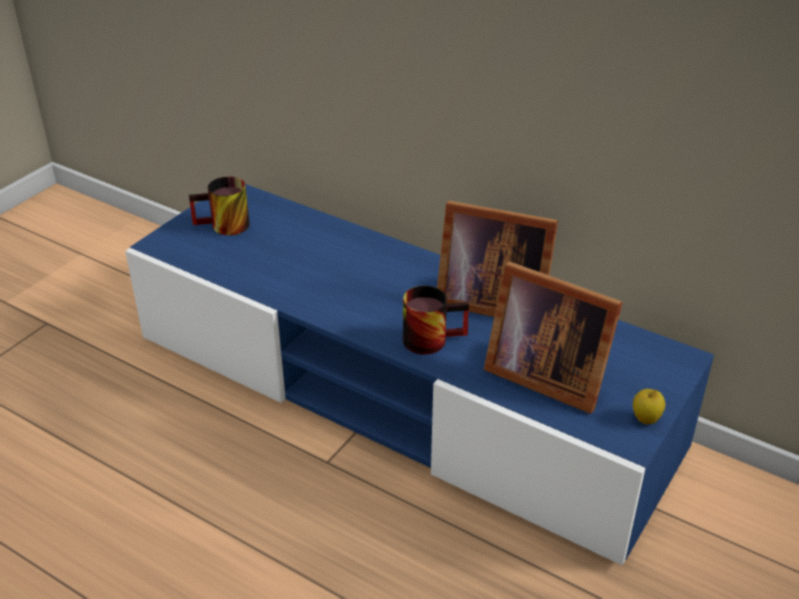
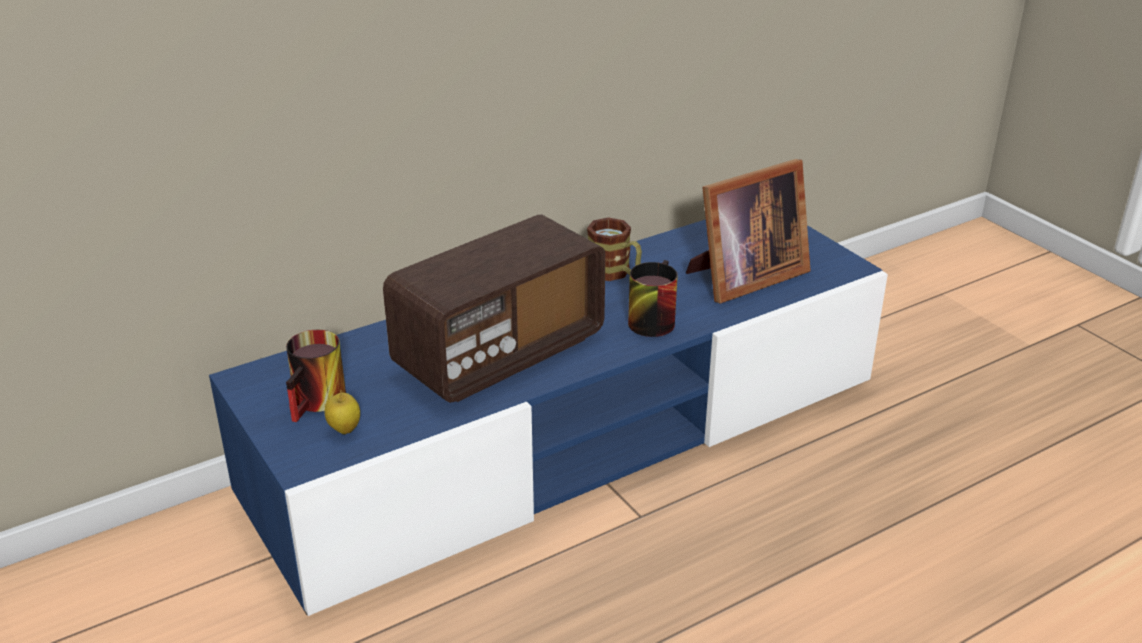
camera: 65 degrees left, 5 degrees down
picture frame [437,201,558,317] -> mug [587,218,642,281]
apple [633,389,665,424] -> apple moved to [324,390,360,434]
none -> radio [383,215,606,403]

